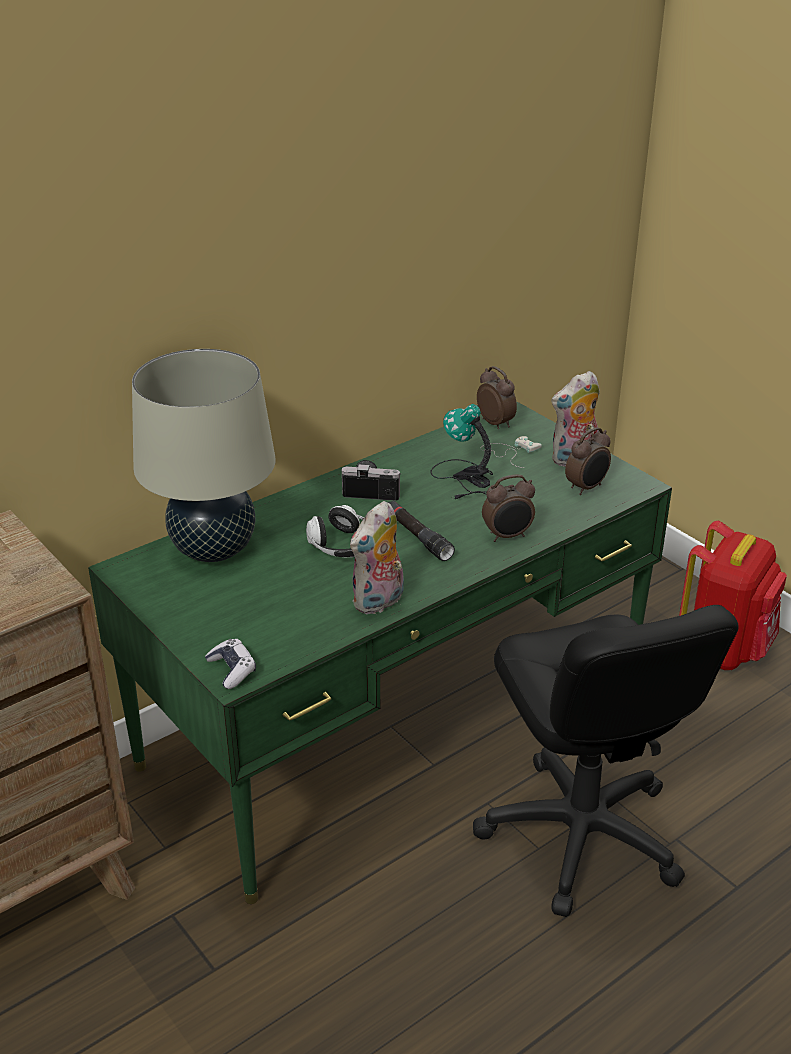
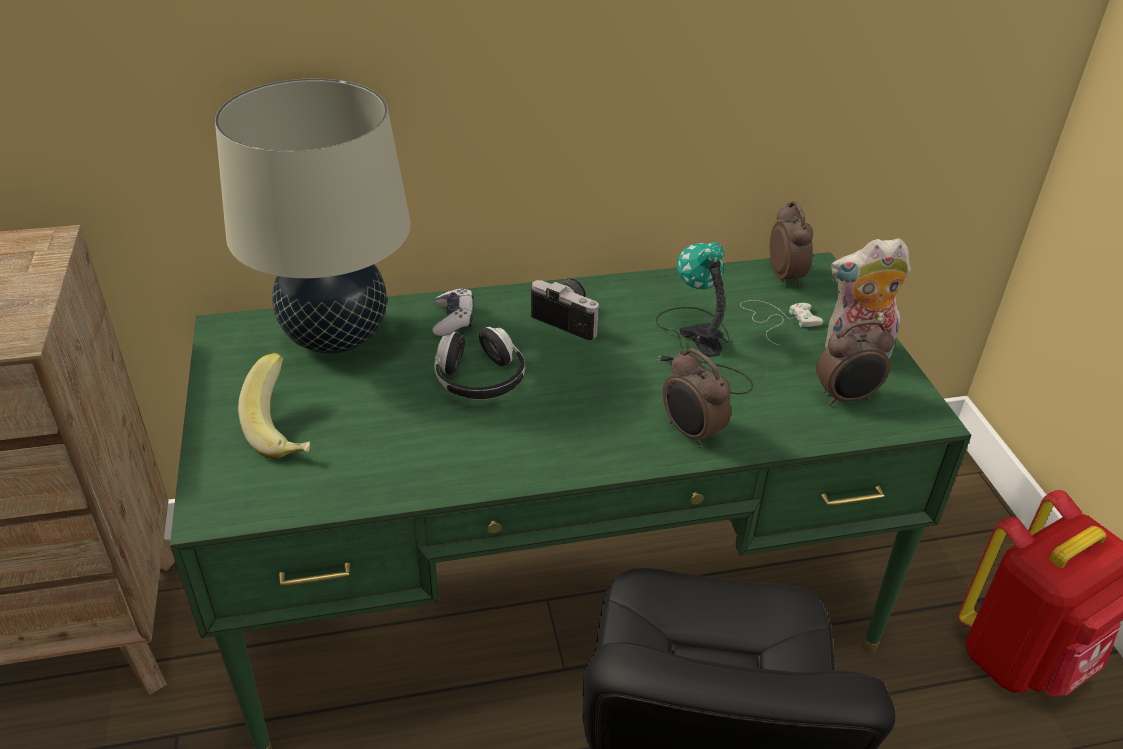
camera: 25 degrees right, 5 degrees up
game controller [205,639,256,689] -> game controller moved to [433,288,473,336]
plush toy [350,501,404,614] -> none
black flashlight [388,501,455,561] -> none
alarm clock [482,474,535,542] -> alarm clock turned 45 degrees clockwise [663,348,731,448]
none -> banana [238,353,310,459]

